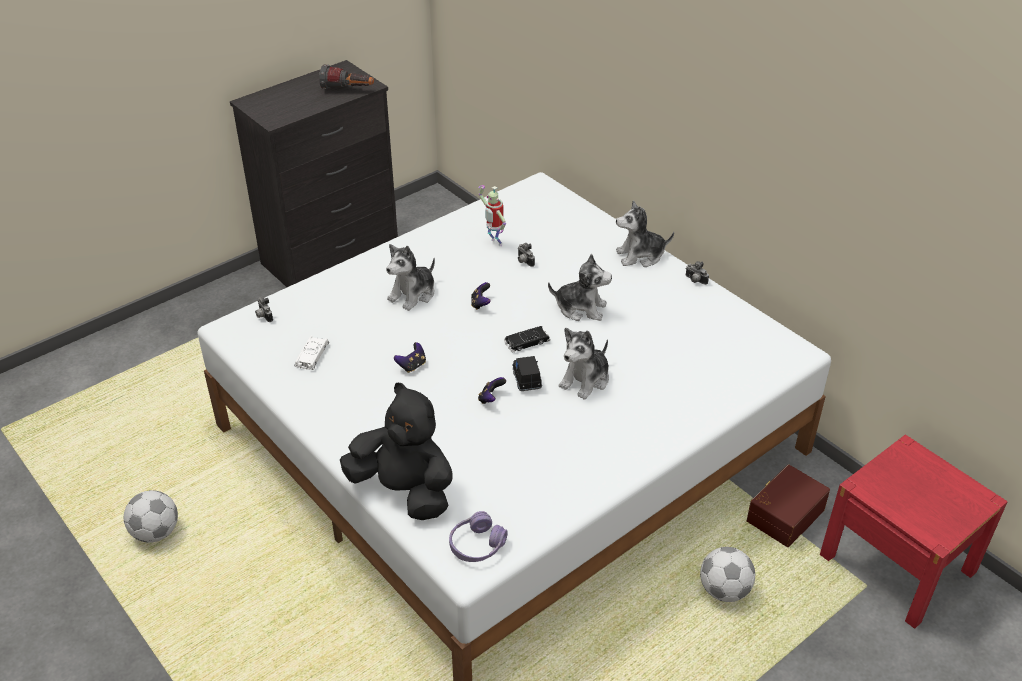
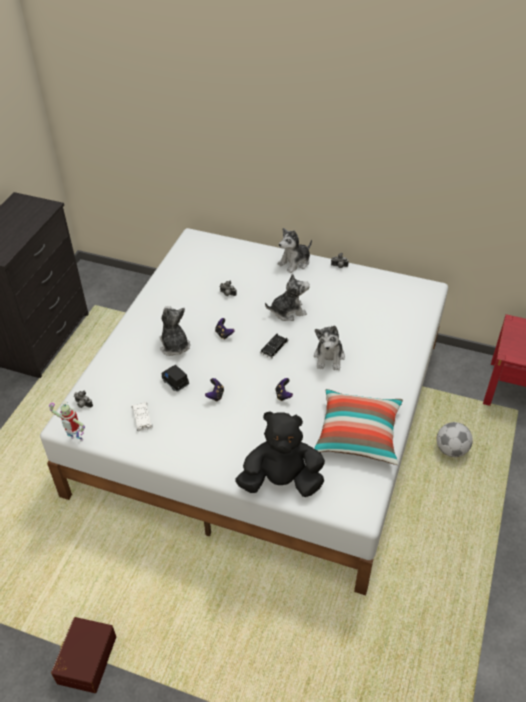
camera: 30 degrees left, 5 degrees up
football [124,490,178,543] -> none
flashlight [319,64,374,89] -> none
plush toy [386,244,435,311] -> plush toy turned 150 degrees clockwise [159,306,190,356]
purple headphones [449,511,508,562] -> none
toy robot [478,185,506,246] -> toy robot moved to [49,401,85,442]
black toy car [513,356,542,391] -> black toy car moved to [162,365,189,392]
brown storage box [747,464,830,547] -> brown storage box moved to [51,617,116,693]
none -> pillow [314,389,403,465]

